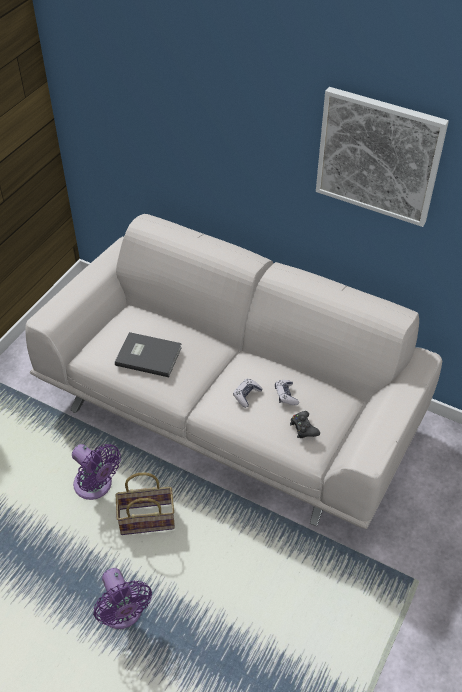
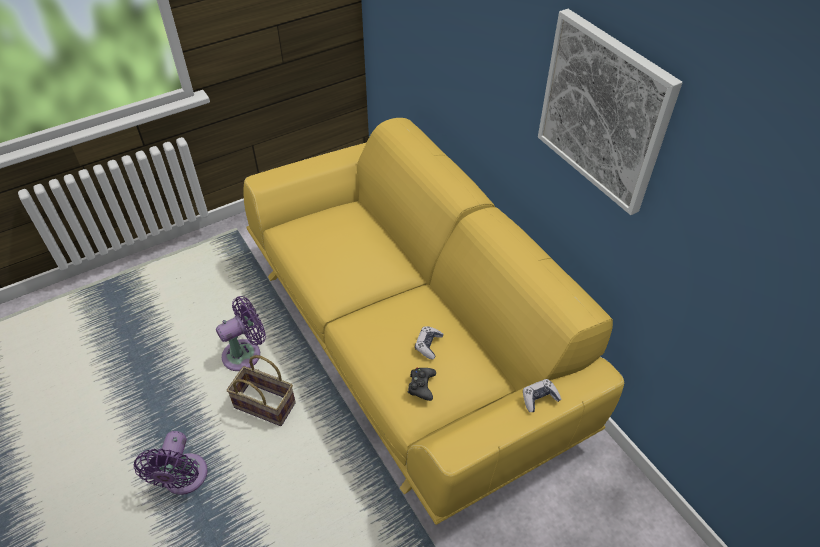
camera: 30 degrees right, 0 degrees up
white sofa [26,214,442,529] -> yellow sofa [243,118,624,525]
purple fan [72,444,121,500] -> purple fan turned 105 degrees counterclockwise [216,296,266,371]
grey book [115,332,182,377] -> none
game controller [233,378,263,408] -> game controller moved to [523,379,561,412]

